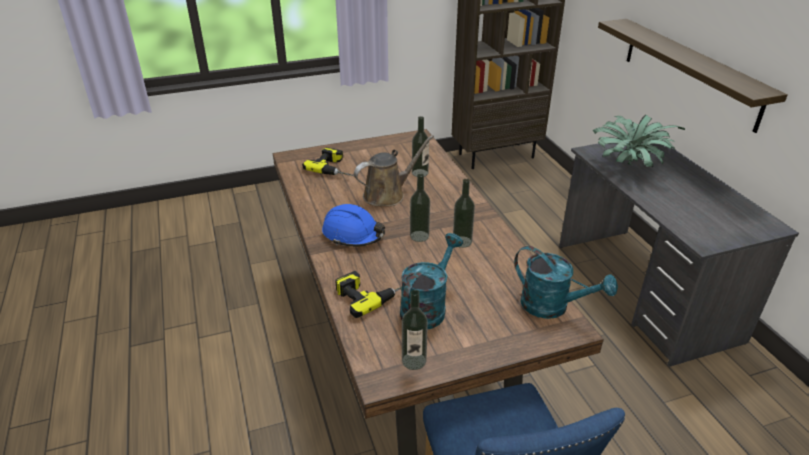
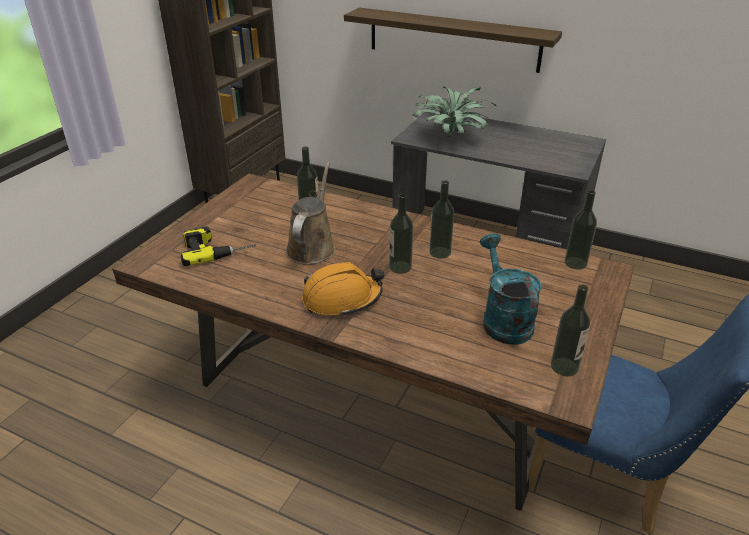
camera: 45 degrees left, 0 degrees up
blue hard hat [322,204,385,247] -> orange hard hat [302,262,384,317]
power drill [335,271,402,318] -> none
turquoise watering can [514,246,618,319] -> bottle [565,190,597,270]

